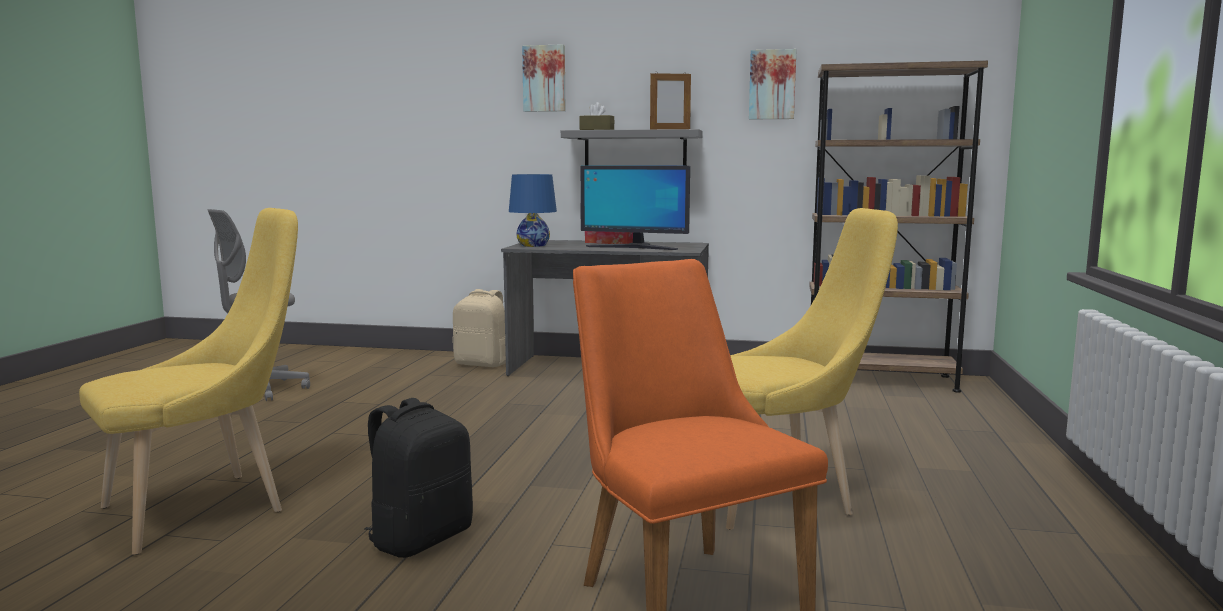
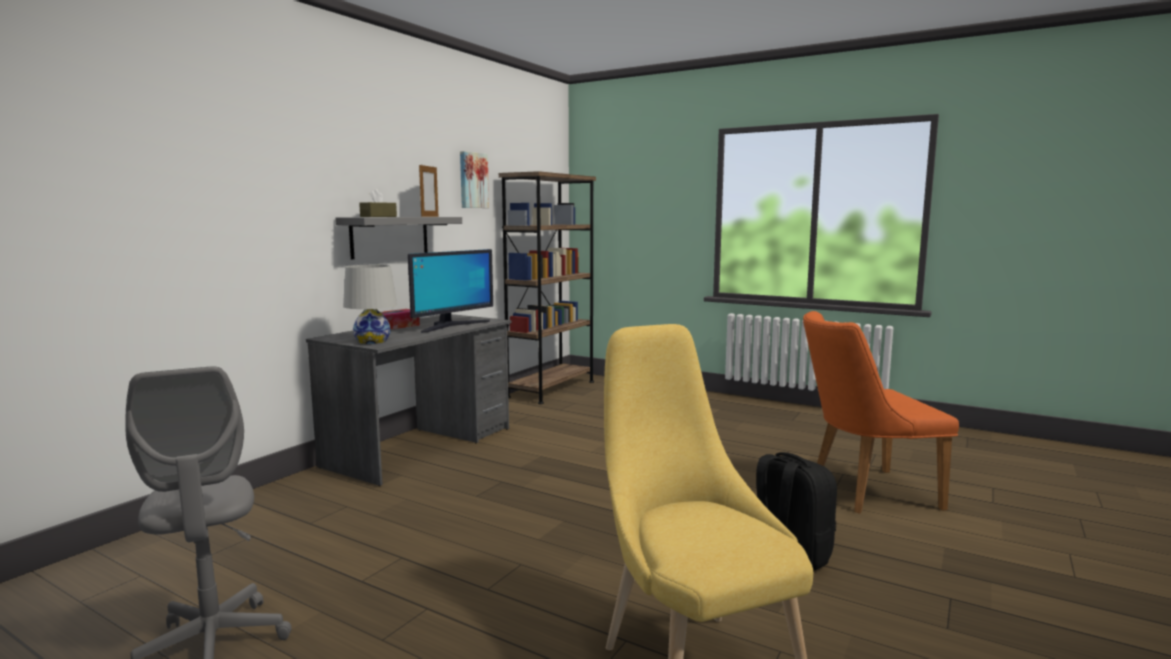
camera: 70 degrees left, 0 degrees up
beige backpack [452,289,506,367] -> none
blue table lamp [509,174,557,247] -> white table lamp [343,265,397,344]
picture [522,44,565,112] -> none
yellow chair [726,208,898,530] -> none

